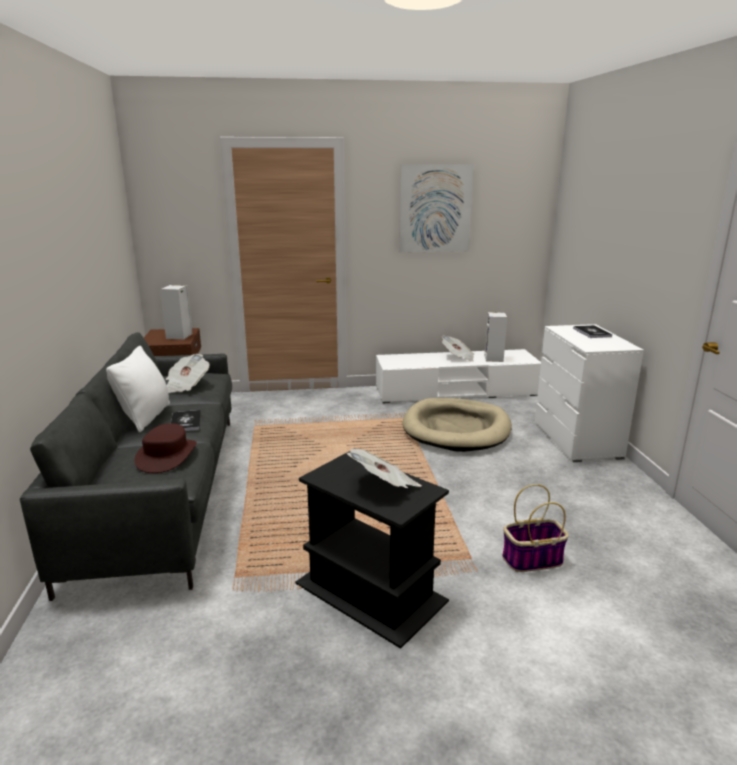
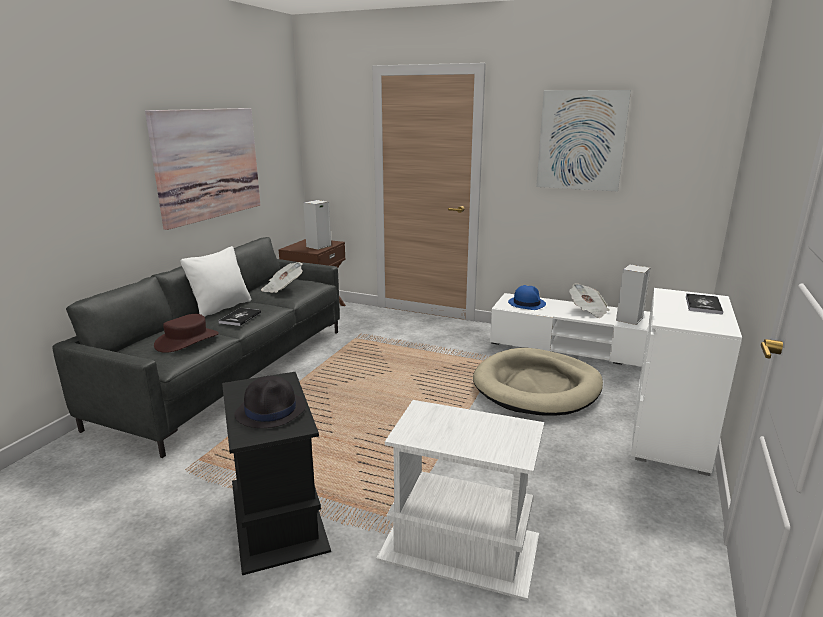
camera: 30 degrees right, 0 degrees up
newspaper [346,449,422,488] -> black hat [234,376,306,428]
basket [502,484,569,572] -> white side table [376,400,544,601]
none -> picture [145,108,260,230]
none -> blue hat [508,285,546,310]

